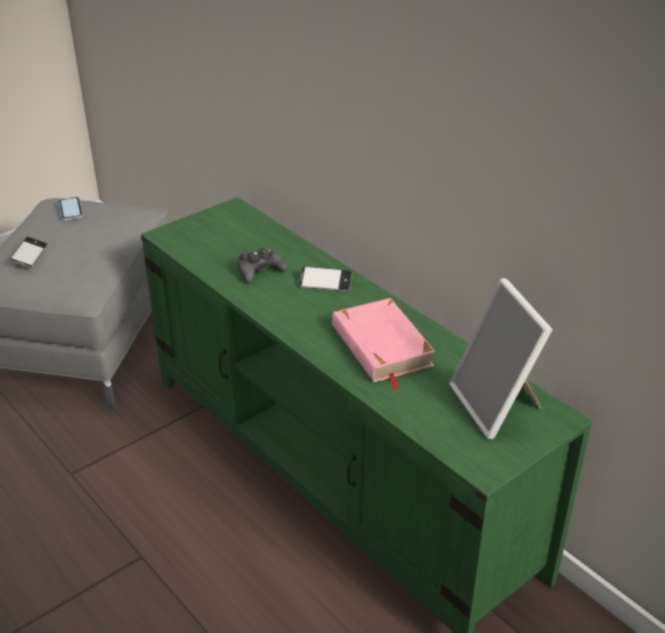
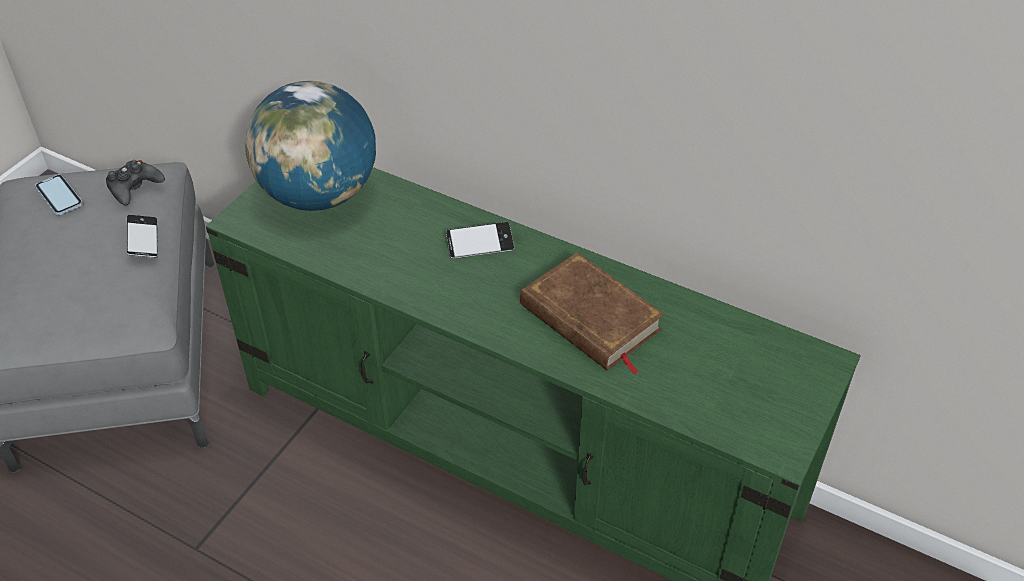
camera: 20 degrees left, 10 degrees up
phone [10,237,47,268] -> phone moved to [126,215,158,258]
black game controller [238,248,287,283] -> black game controller moved to [106,160,165,205]
pink book [332,298,435,390] -> brown book [520,252,665,375]
picture frame [449,278,553,439] -> none
none -> globe [245,81,376,211]

